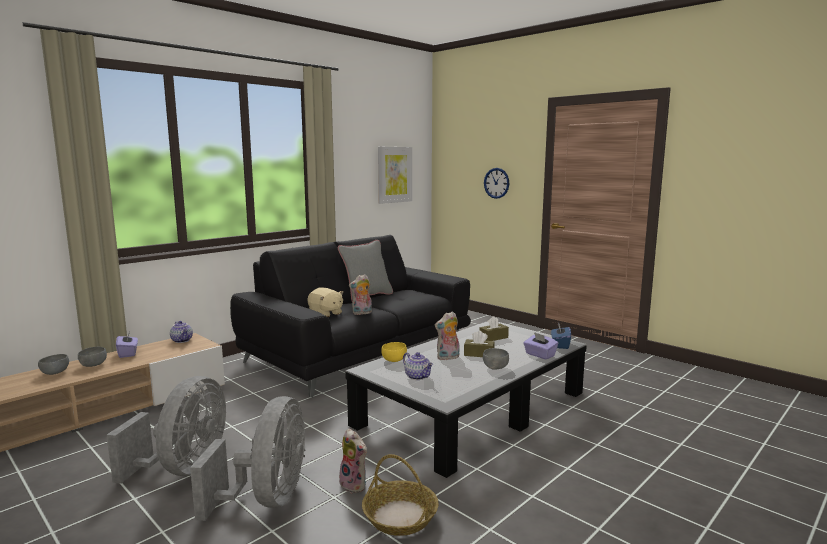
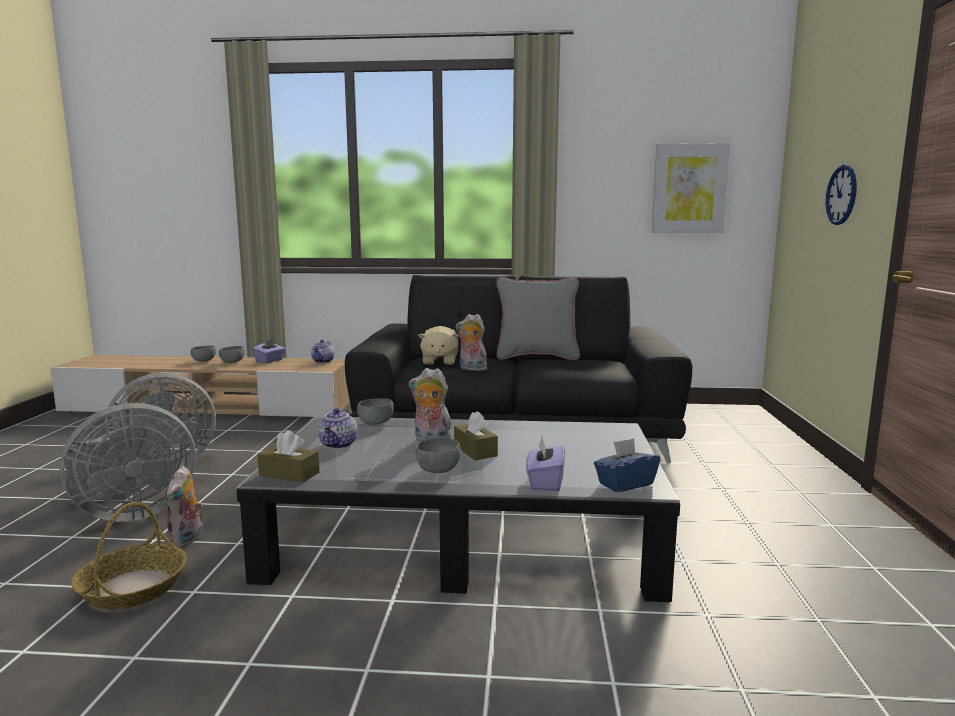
camera: 50 degrees right, 0 degrees up
yellow bowl [381,342,407,362] -> grey bowl [357,398,394,425]
brown tissue box [480,316,509,341] -> brown tissue box moved to [257,430,319,483]

